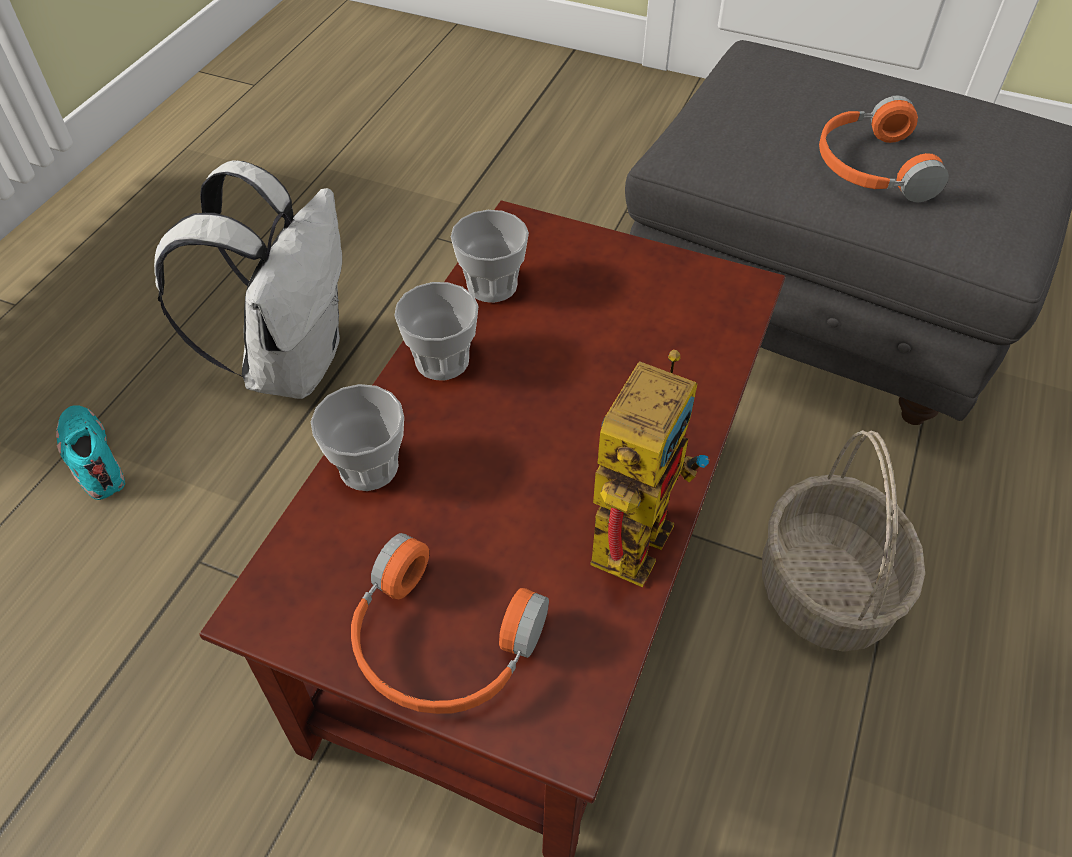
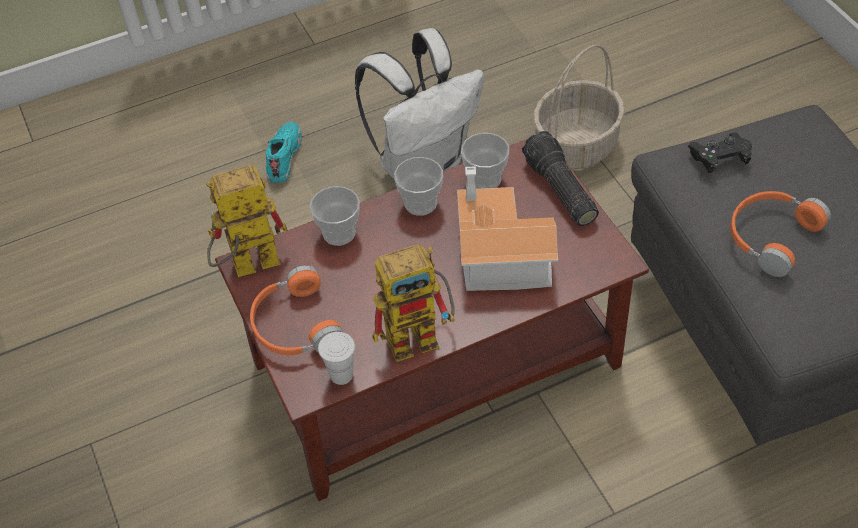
camera: 45 degrees right, 0 degrees up
basket [762,430,925,652] -> basket moved to [533,45,625,169]
none -> toy robot [206,165,287,277]
none -> white cup [318,332,355,385]
none -> toy house [457,166,558,291]
none -> flashlight [522,131,599,226]
none -> black game controller [688,132,752,173]

